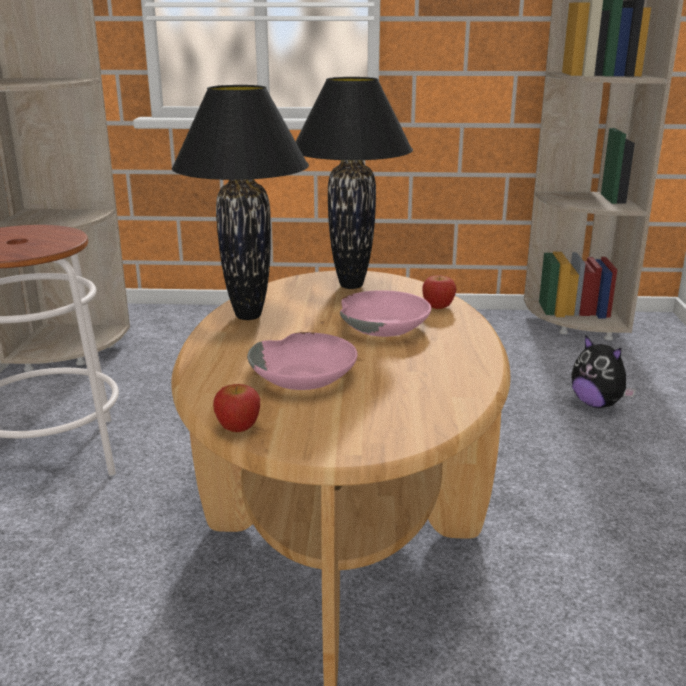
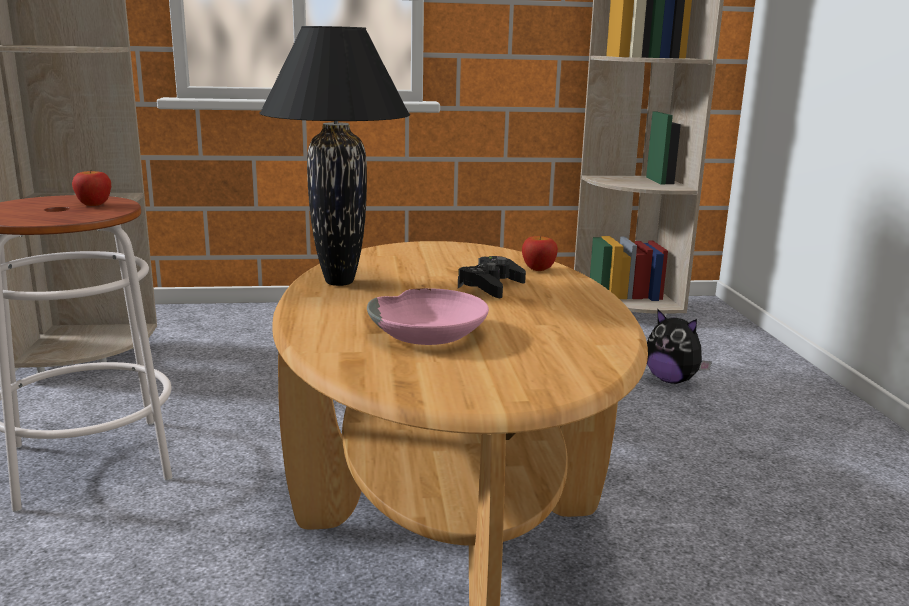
camera: 10 degrees left, 5 degrees down
apple [213,384,260,432] -> apple moved to [72,171,111,206]
black table lamp [296,77,413,289] -> none
pink bowl [340,290,431,337] -> black game controller [458,256,526,299]

